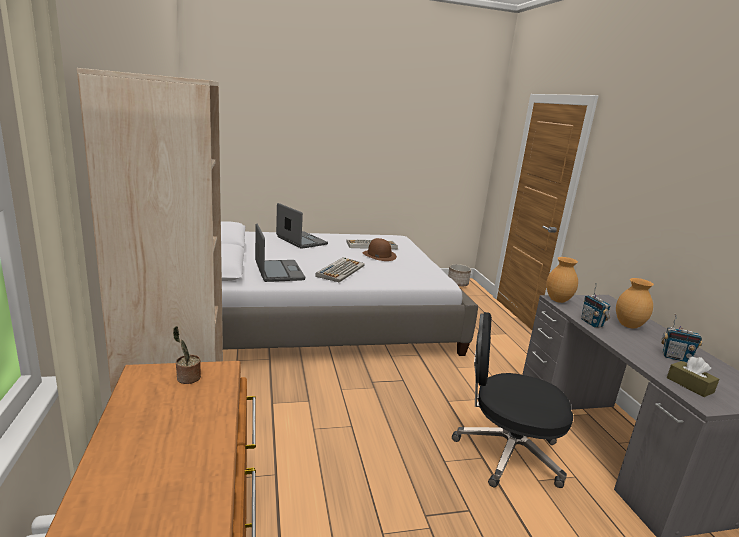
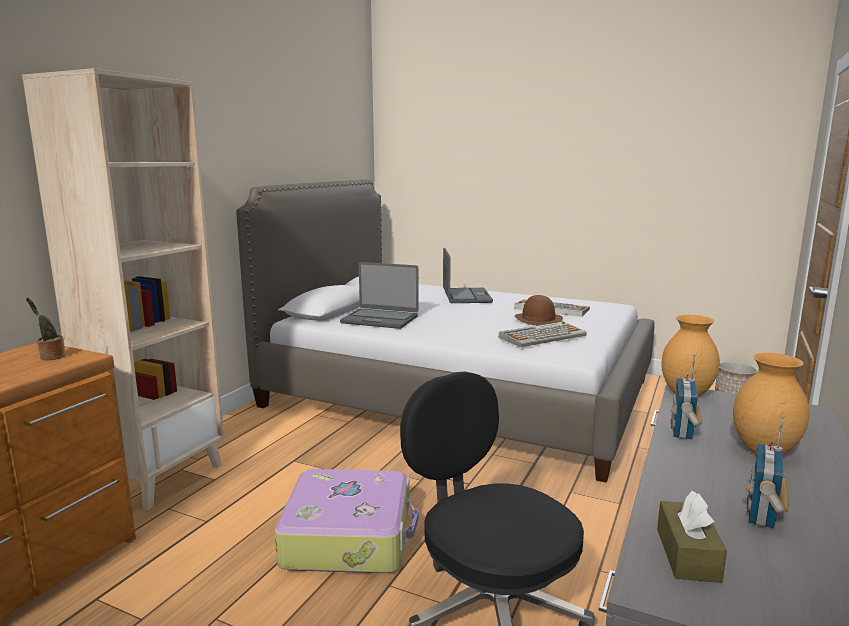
camera: 40 degrees right, 5 degrees down
laptop [255,224,305,282] -> laptop turned 90 degrees clockwise [340,262,418,329]
keyboard [315,257,365,282] -> keyboard moved to [499,321,587,347]
radio [661,314,703,362] -> radio turned 60 degrees clockwise [746,416,789,528]
none -> suitcase [275,469,419,573]

